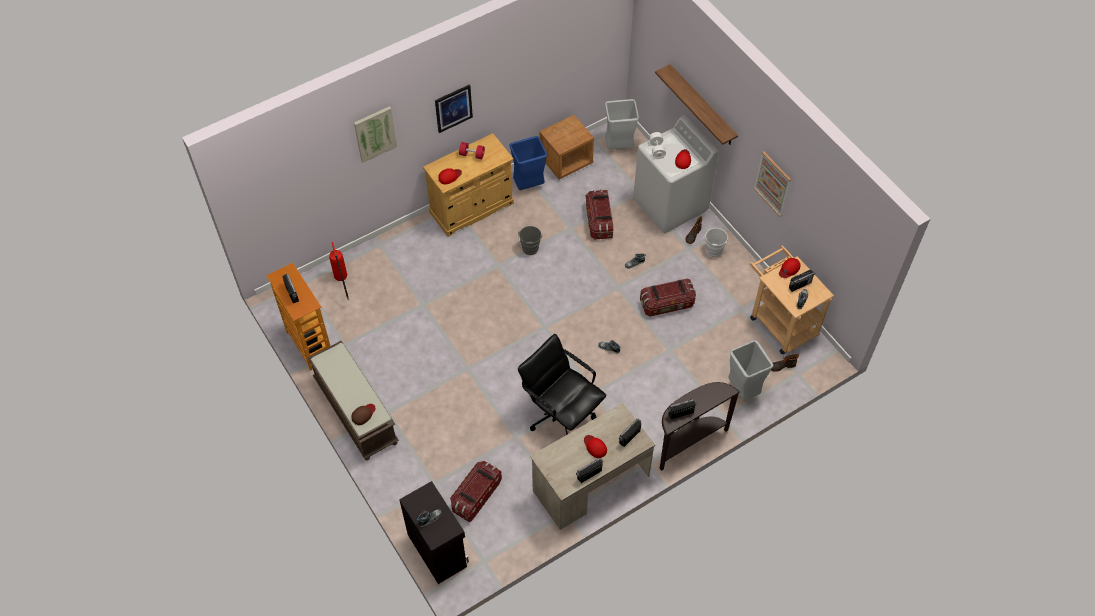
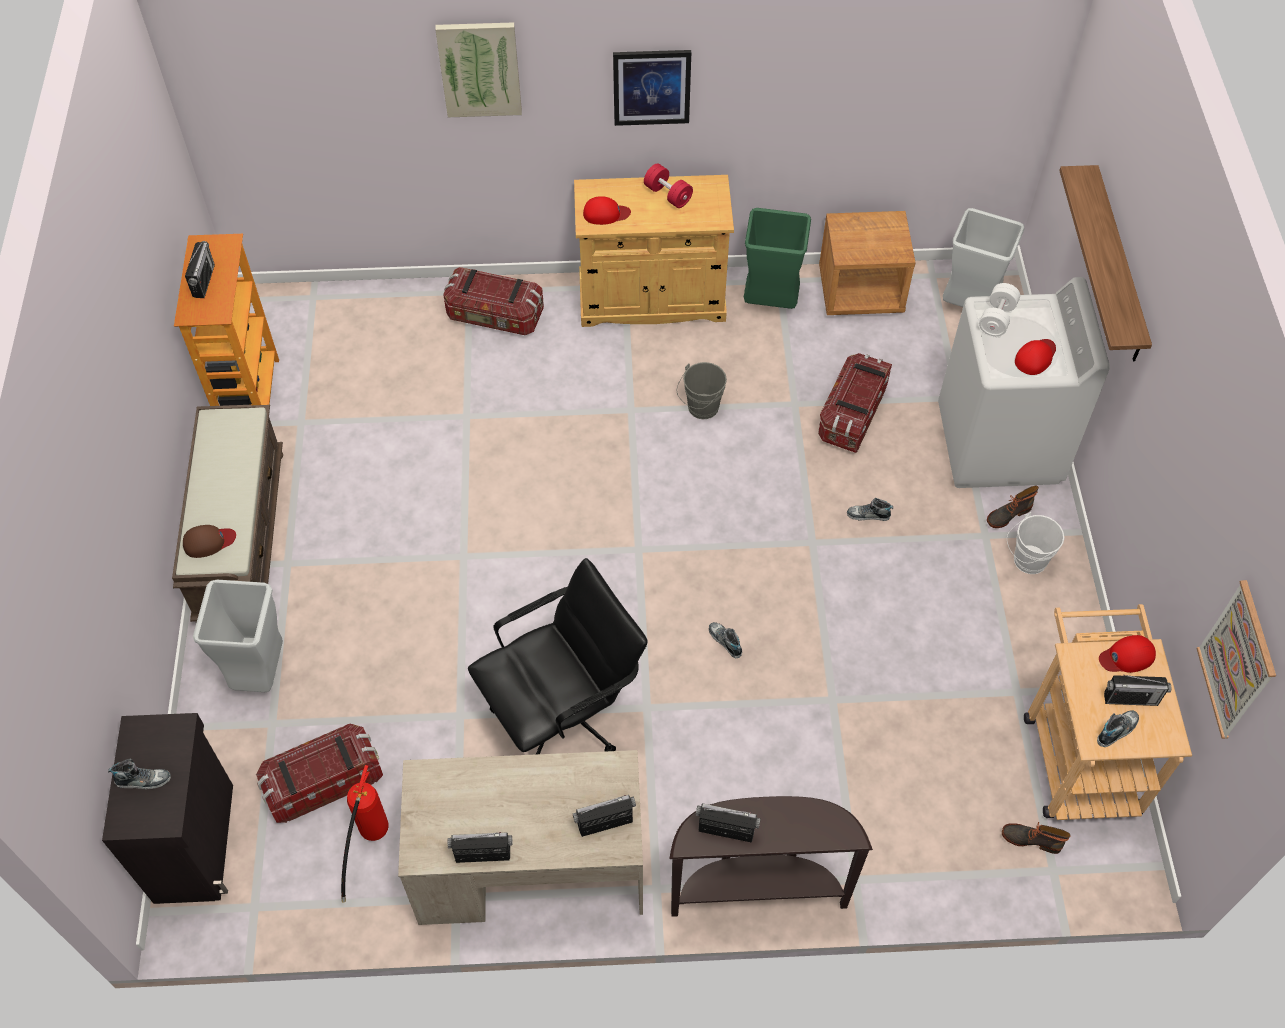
camera: 30 degrees right, 0 degrees up
fire extinguisher [329,242,349,300] -> fire extinguisher moved to [341,765,389,902]
blue trash can [510,136,547,190] -> green trash can [744,208,811,309]
black office chair [518,334,606,435] -> black office chair turned 75 degrees clockwise [468,558,648,754]
red cap [584,435,607,458] -> none
storage box [640,278,696,317] -> storage box moved to [443,267,544,335]
grey trash can [728,340,773,401] -> grey trash can moved to [193,580,283,692]
picture [754,151,791,216] -> picture moved to [1196,580,1276,739]

